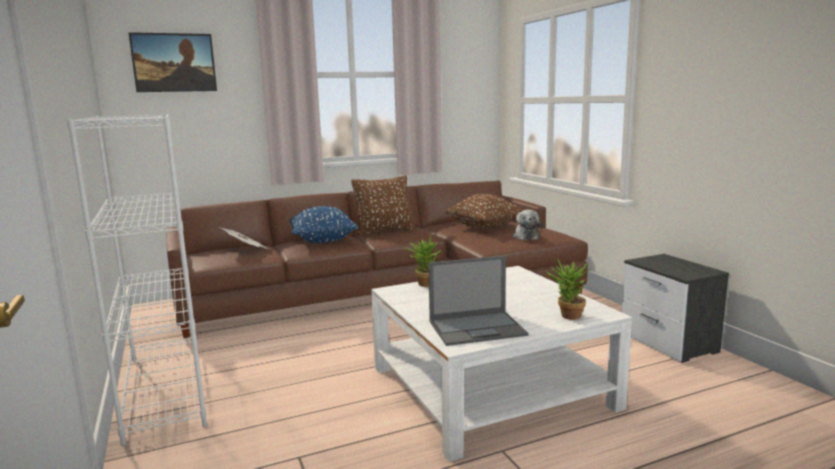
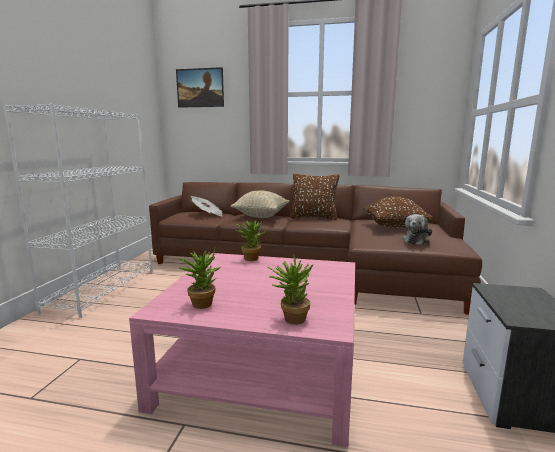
camera: 35 degrees right, 0 degrees up
blue pillow [290,206,358,243] -> beige pillow [230,191,289,218]
white coffee table [371,266,632,462] -> pink coffee table [129,253,355,447]
laptop [428,256,528,346] -> potted plant [178,248,221,309]

